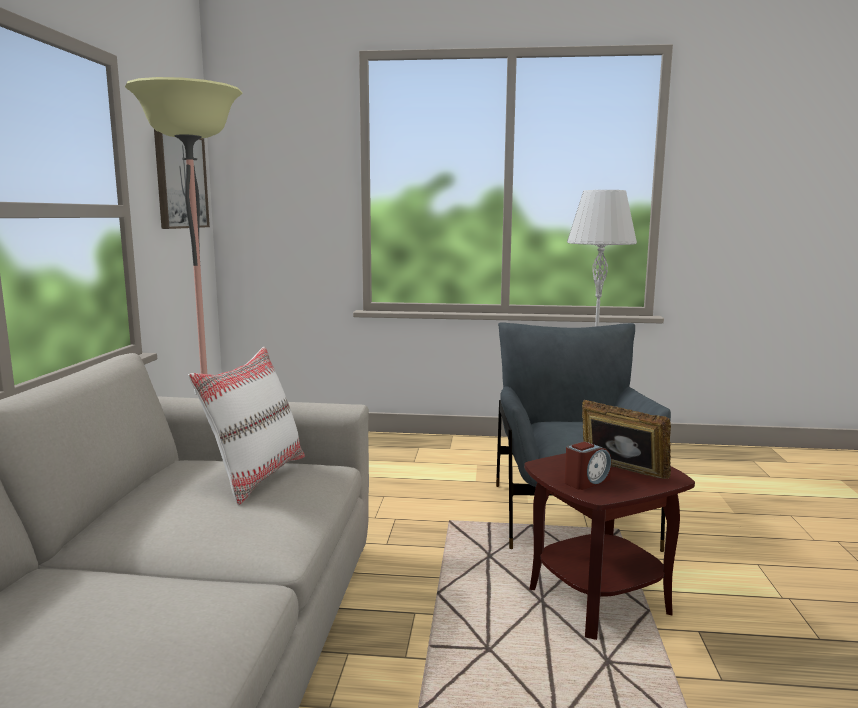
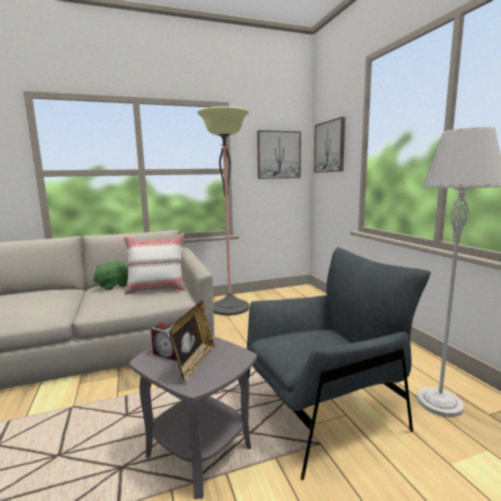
camera: 65 degrees right, 0 degrees up
brown side table [524,453,695,640] -> grey side table [129,336,257,499]
none -> green plush toy [93,262,128,290]
none -> picture [314,117,345,173]

